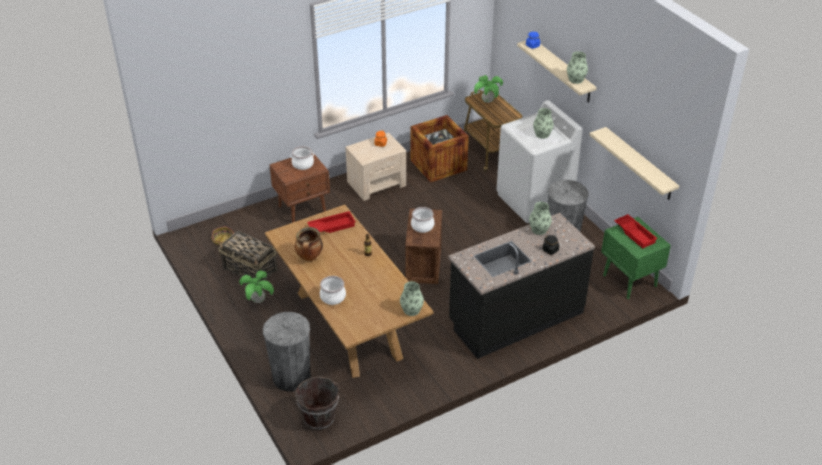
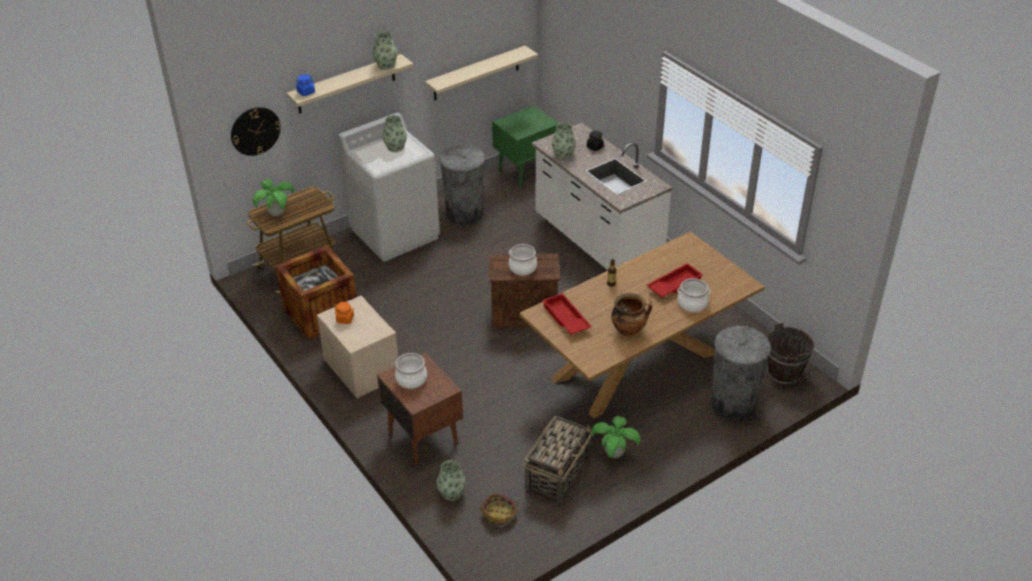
camera: 95 degrees left, 0 degrees up
vase [400,281,424,316] -> vase moved to [437,460,466,501]
black counter [448,213,595,359] -> white counter [532,123,672,270]
red tray [614,214,658,248] -> red tray moved to [646,263,703,297]
none -> wall clock [231,107,281,156]

